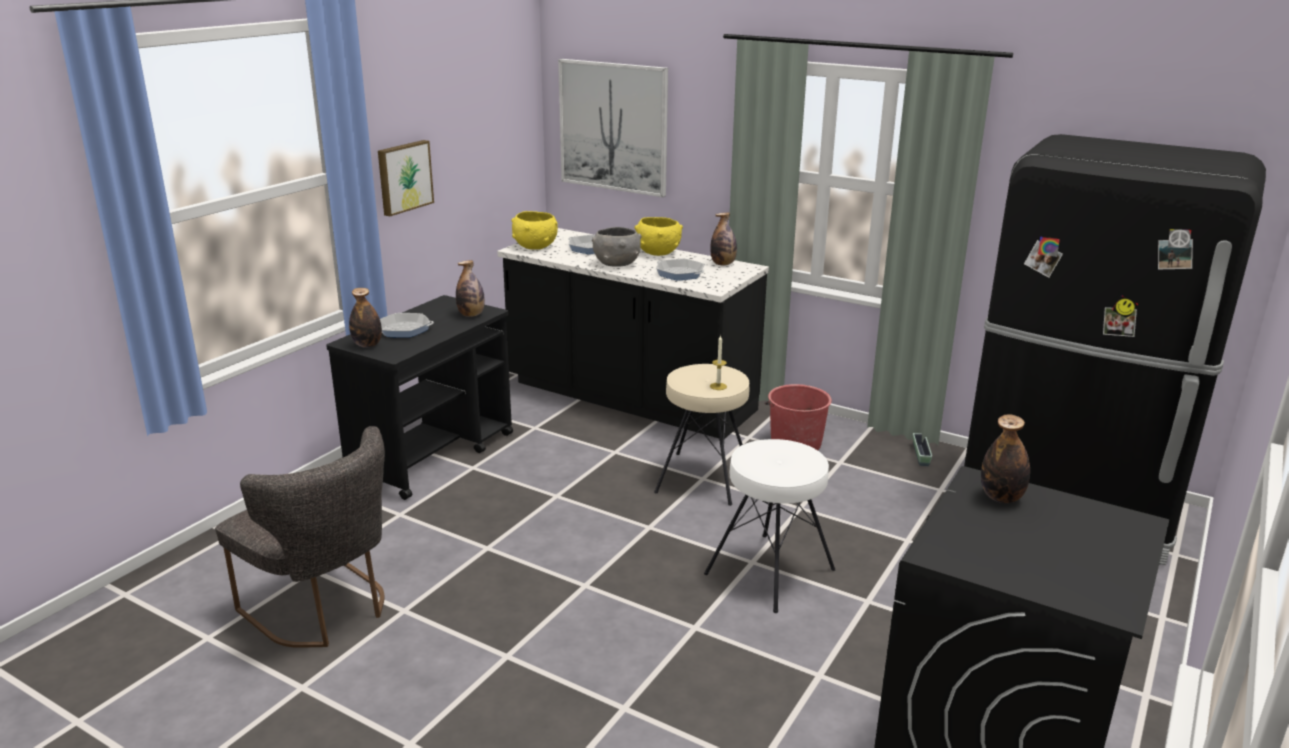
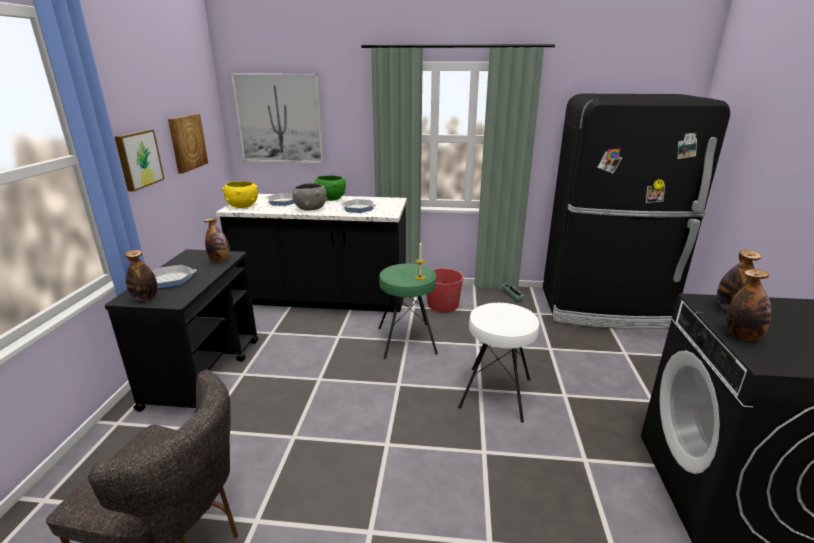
camera: 25 degrees left, 0 degrees up
yellow bowl [635,217,683,256] -> green bowl [314,175,346,201]
beige stool [654,364,749,506] -> green stool [378,264,438,359]
bottle [710,213,737,266] -> bottle moved to [726,269,771,340]
none -> picture [168,114,208,174]

